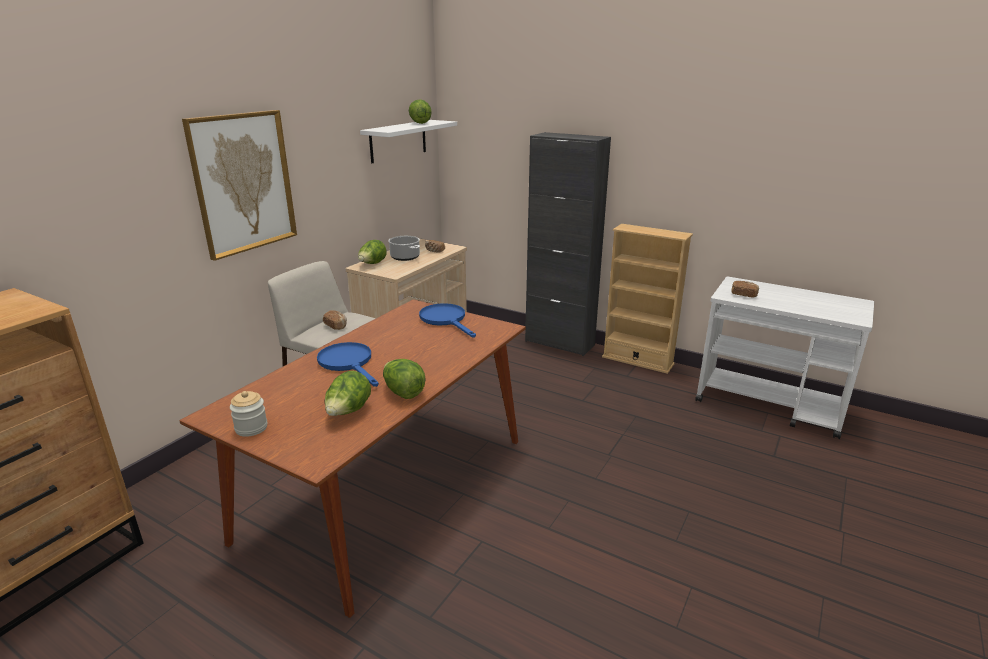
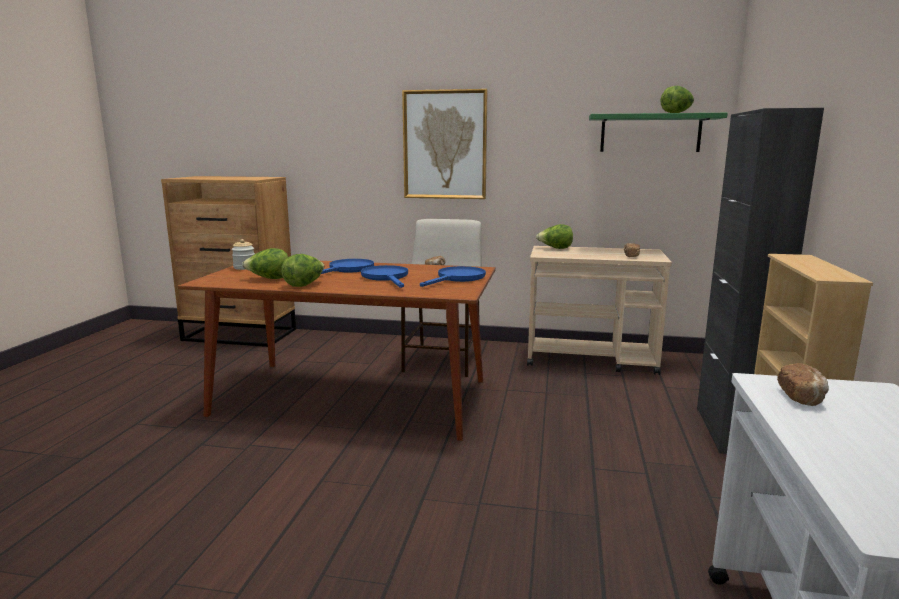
camera: 70 degrees right, 10 degrees down
white shelf [360,120,457,163] -> green shelf [589,113,728,152]
cooking pot [388,236,420,261] -> none
none -> blue frying pan [361,265,408,288]

